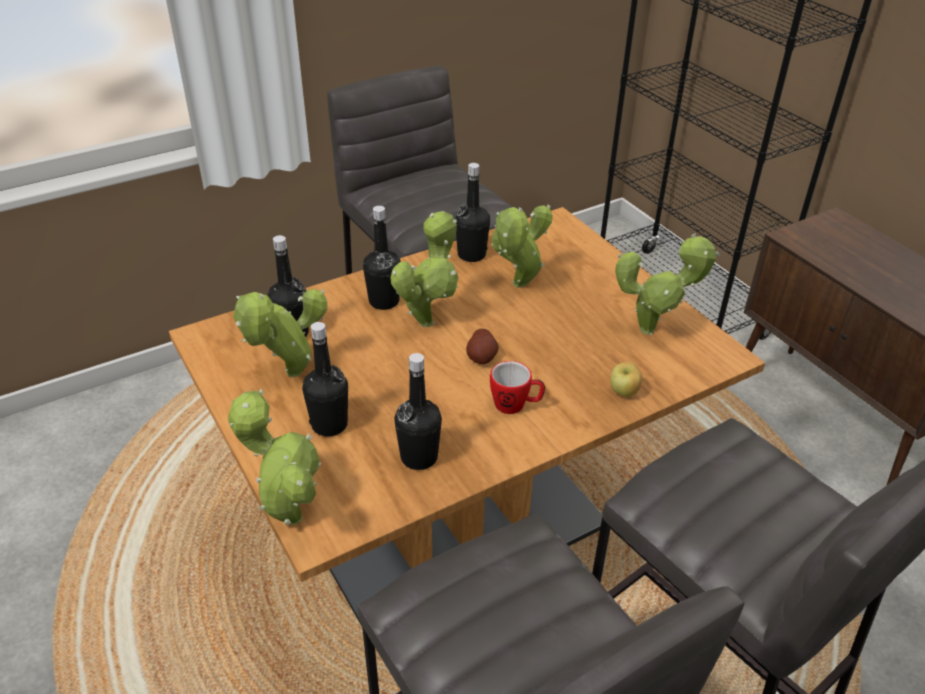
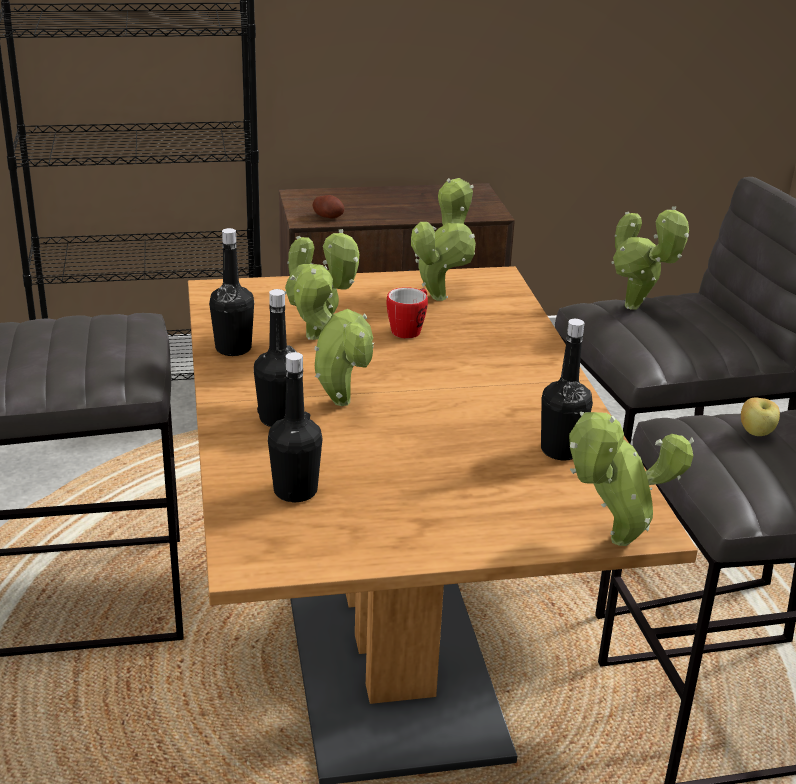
camera: 70 degrees left, 10 degrees down
potted plant [233,288,327,377] -> potted plant moved to [612,206,689,310]
black bottle [302,322,348,437] -> none
potato [466,329,499,364] -> potato moved to [313,195,344,219]
mug [490,361,545,414] -> mug moved to [387,287,428,339]
apple [610,362,642,397] -> apple moved to [741,397,780,436]

